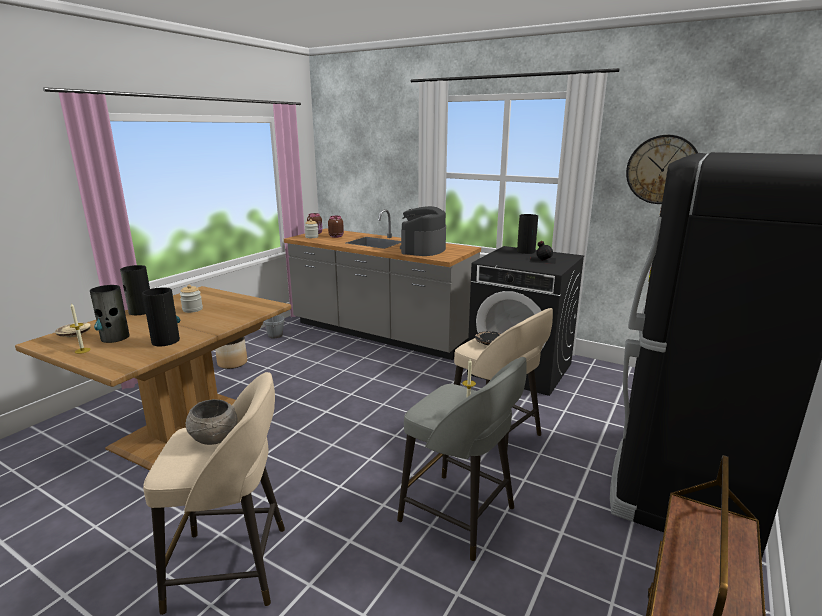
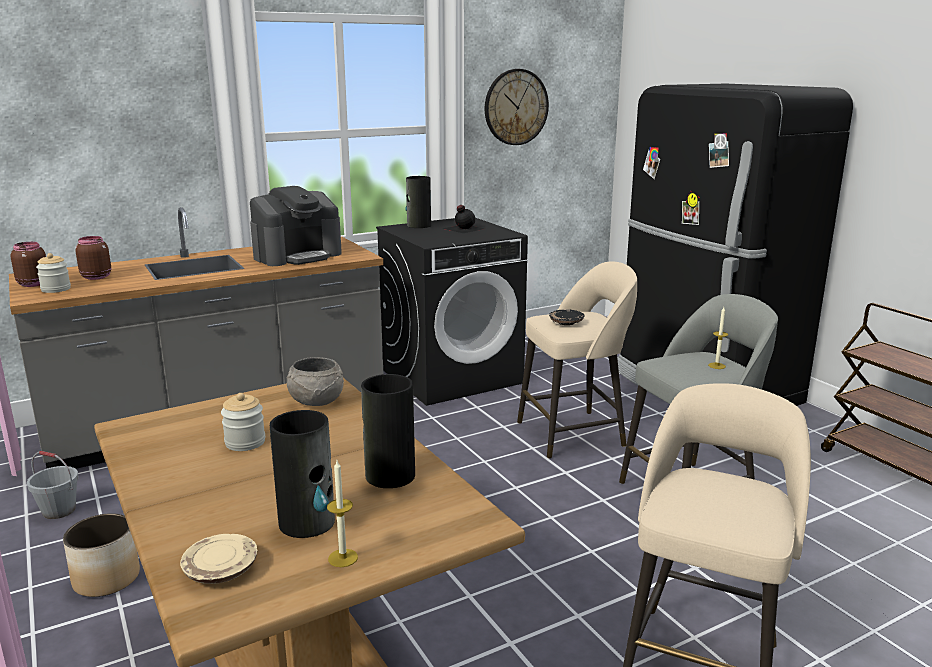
camera: 60 degrees left, 0 degrees up
vase [120,265,150,315] -> none
grey bowl [185,399,237,445] -> grey bowl moved to [287,357,344,406]
coffee machine [400,206,446,256] -> coffee machine turned 90 degrees counterclockwise [250,186,342,266]

